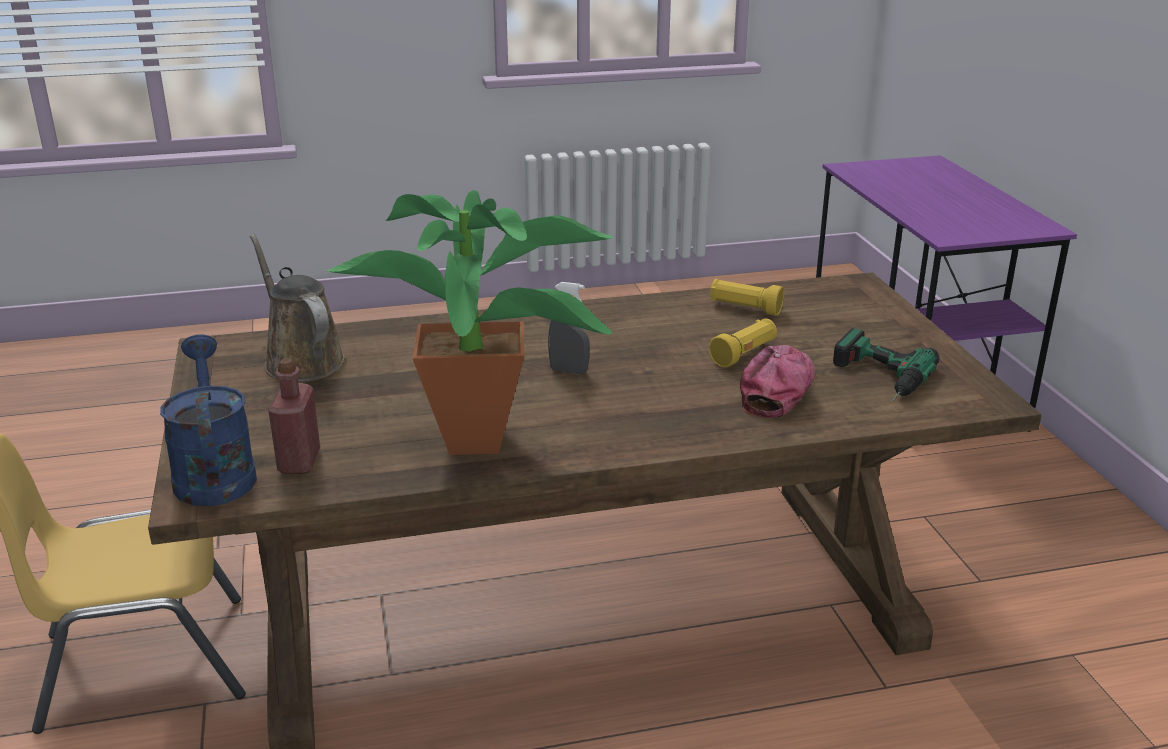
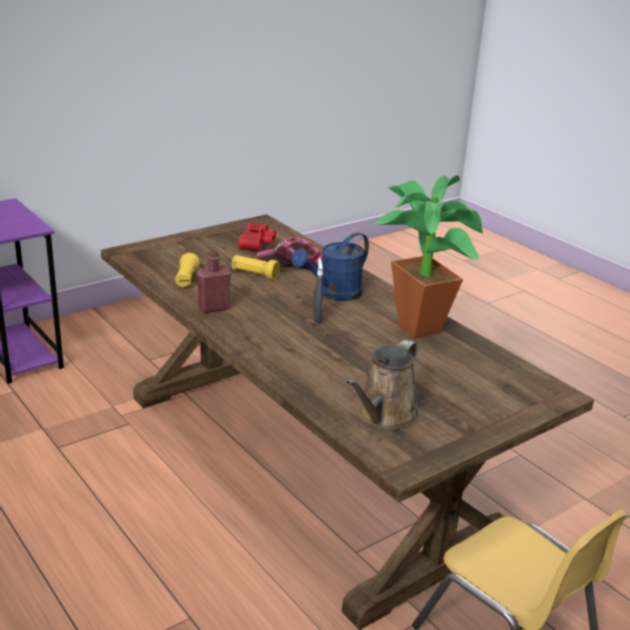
camera: 115 degrees left, 0 degrees up
blue watering can [160,334,257,506] -> blue watering can moved to [291,232,369,301]
red bottle [268,358,320,474] -> red bottle moved to [197,249,231,313]
power drill [833,328,939,402] -> red binoculars [238,223,276,251]

